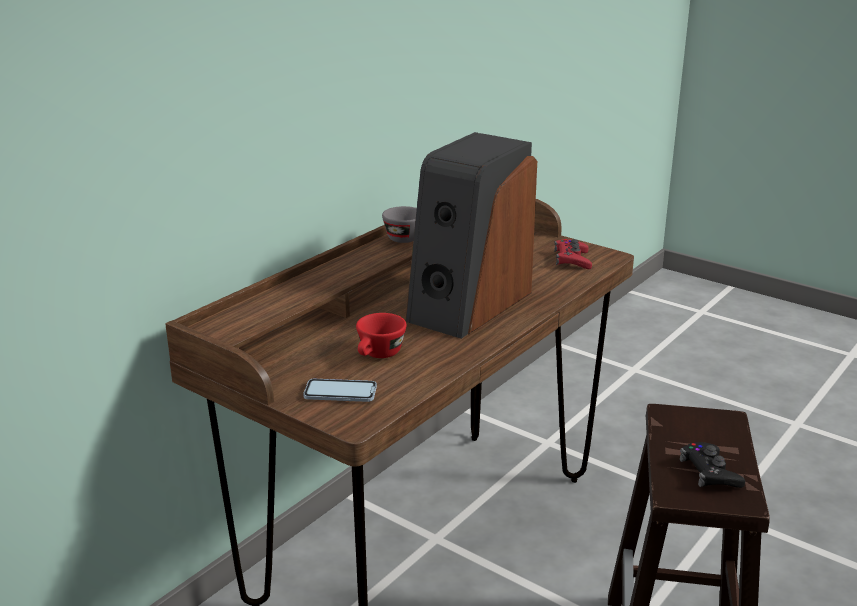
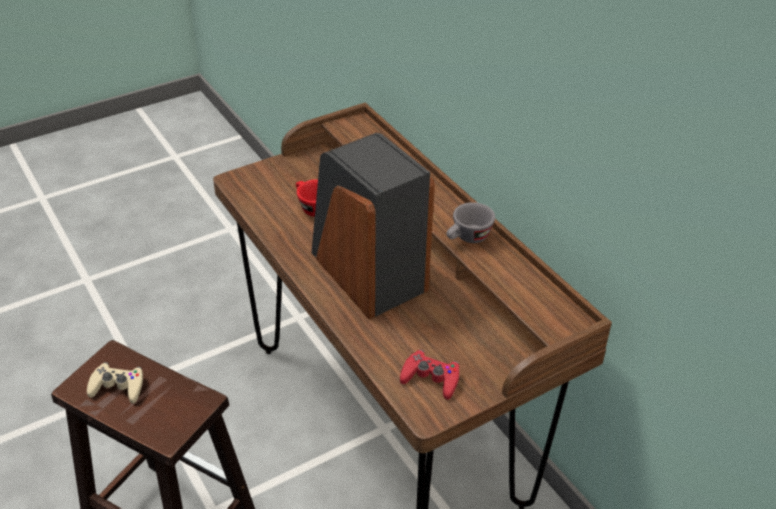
camera: 110 degrees right, 15 degrees up
phone [303,379,377,402] -> none
black game controller [680,442,745,488] -> beige game controller [87,362,143,404]

